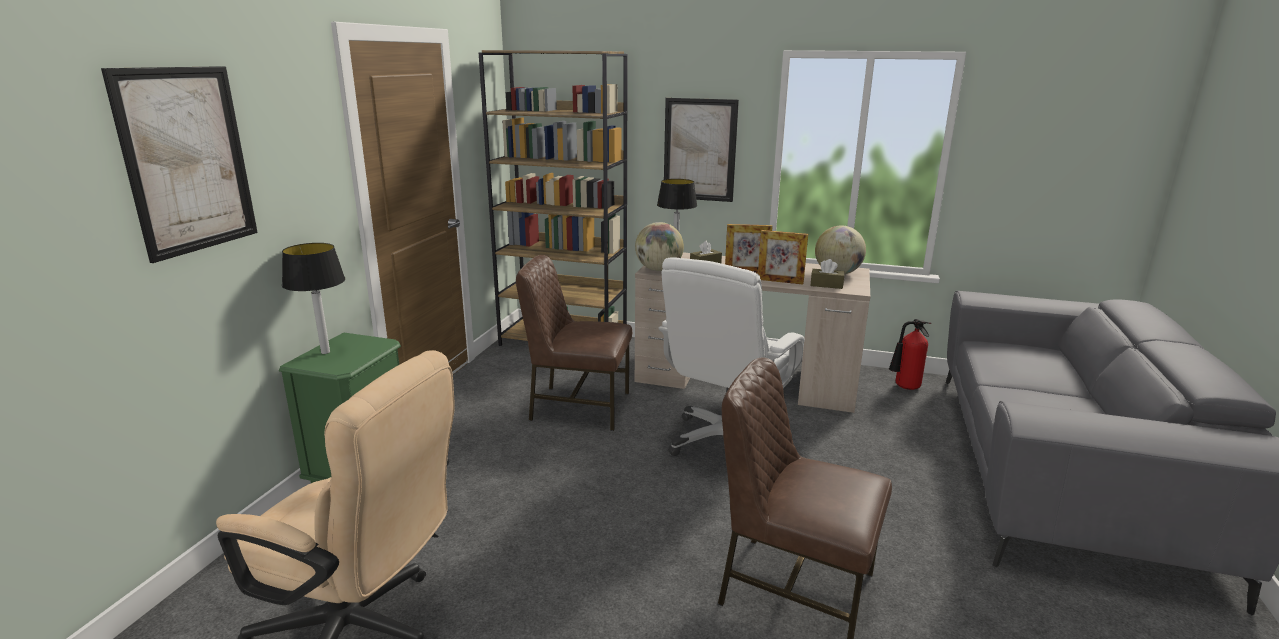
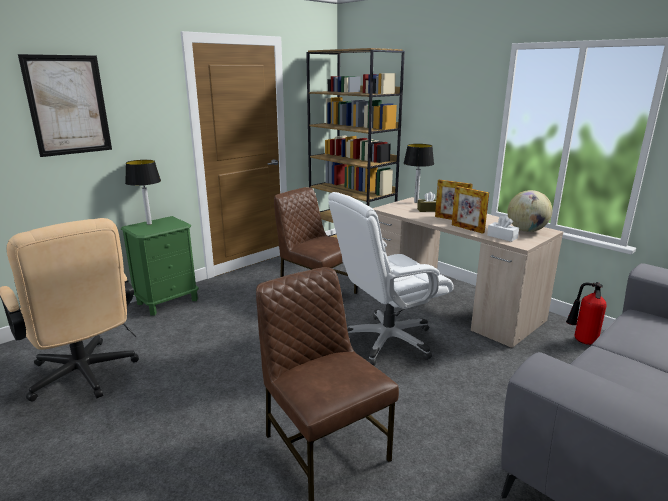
camera: 30 degrees right, 0 degrees up
globe [635,222,684,271] -> none
picture [664,98,739,202] -> none
brown tissue box [811,259,844,289] -> white tissue box [487,215,519,242]

